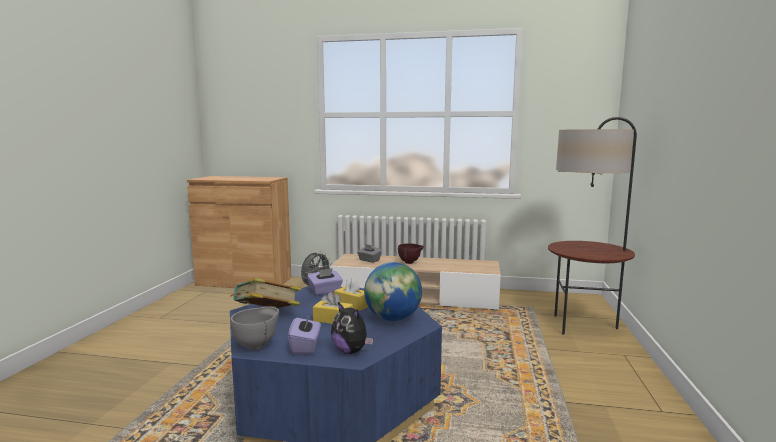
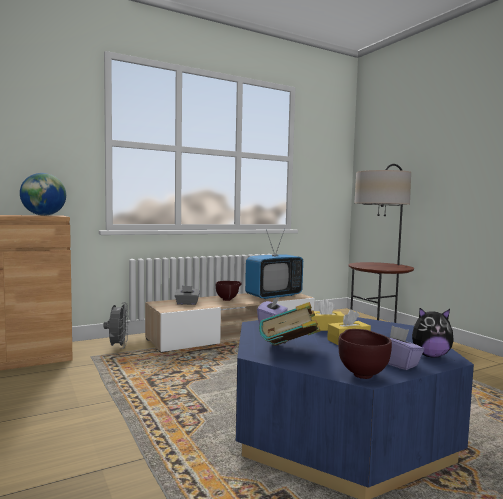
camera: 40 degrees left, 5 degrees down
grey bowl [230,307,279,350] -> brown bowl [338,329,392,379]
globe [364,262,422,321] -> globe moved to [20,173,66,216]
none -> television [245,229,303,299]

